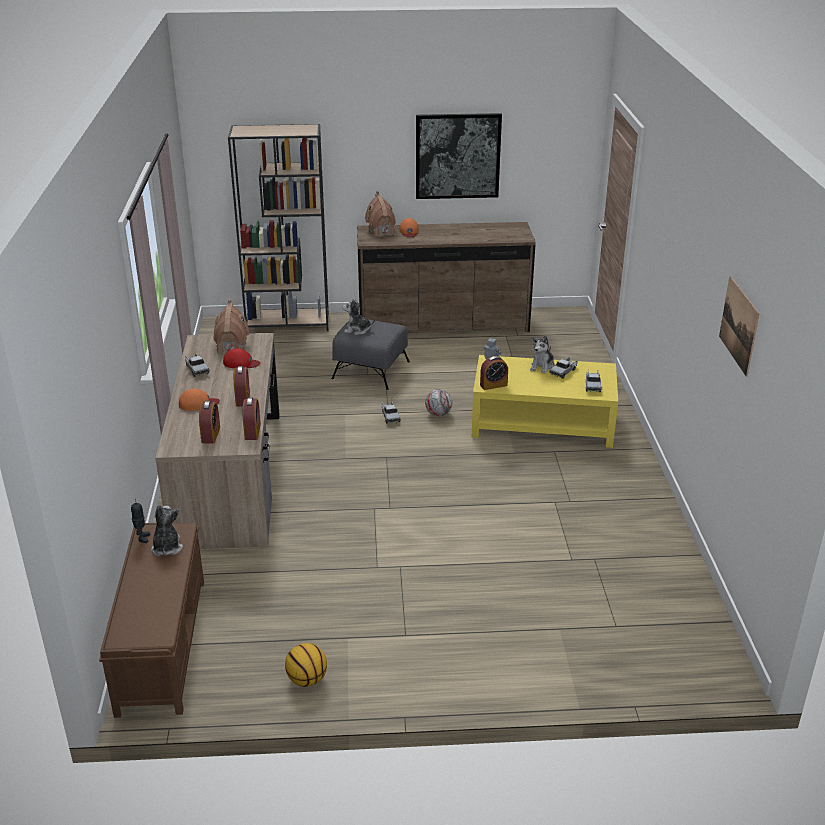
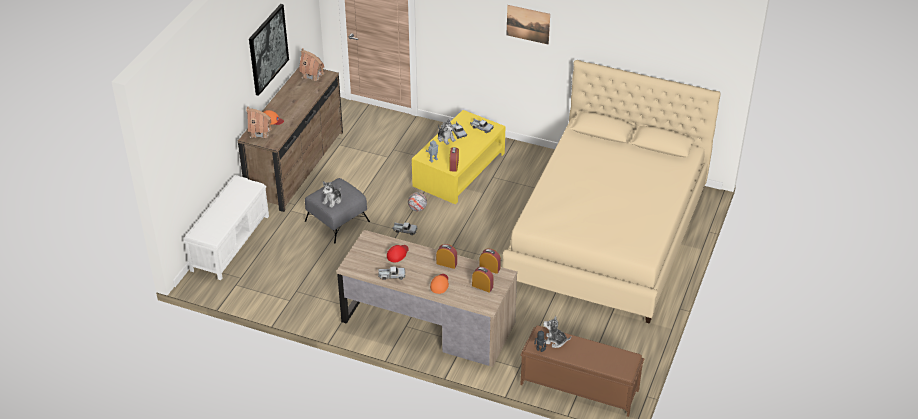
camera: 65 degrees left, 10 degrees up
toy house [214,299,249,354] -> toy house moved to [299,48,324,81]
bookcase [228,124,329,331] -> white bench [183,175,269,280]
basketball [285,643,327,687] -> none
picture [719,276,760,377] -> picture moved to [507,5,550,45]
none -> beige bed [502,60,721,324]

